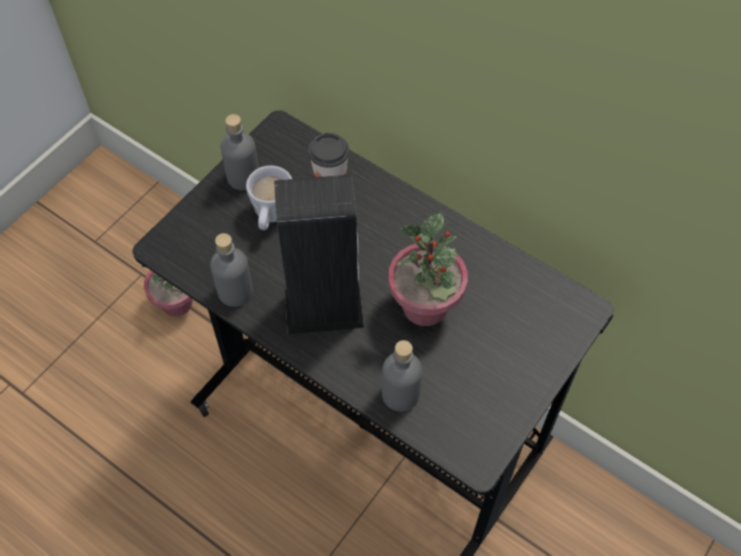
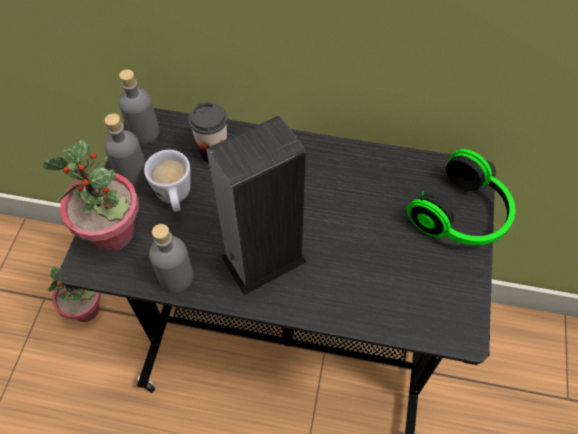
camera: 25 degrees left, 0 degrees up
grey bottle [382,340,422,412] -> grey bottle moved to [119,69,159,144]
potted plant [389,214,468,326] -> potted plant moved to [43,140,139,251]
none -> headphones [407,149,515,246]

